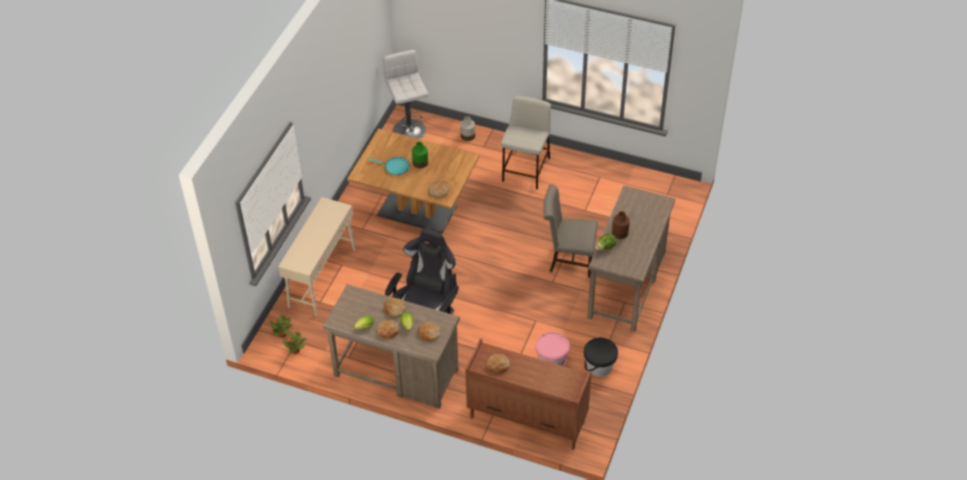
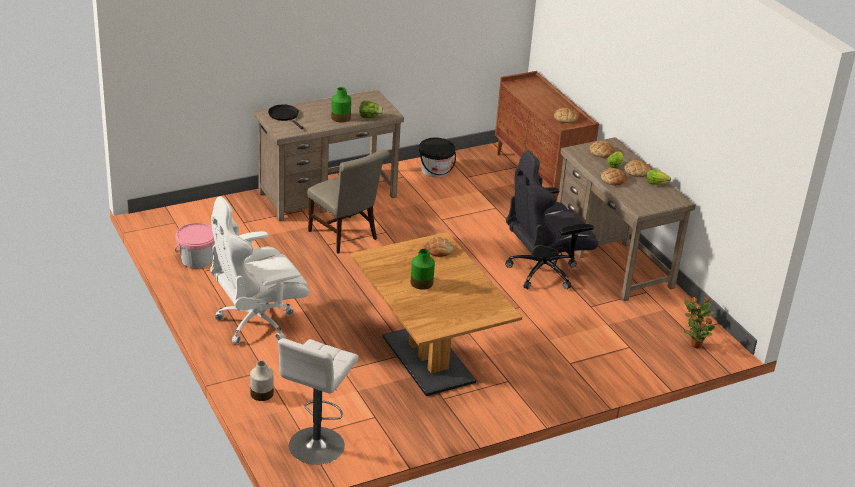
camera: 140 degrees left, 15 degrees down
beige console table [278,197,356,316] -> none
turquoise frying pan [369,157,410,175] -> none
beige stool [501,96,551,189] -> white office chair [210,196,310,344]
pink bucket [536,332,570,366] -> pink bucket moved to [174,223,215,268]
brown vase [612,211,630,239] -> green vase [331,87,351,123]
none -> black frying pan [268,104,303,129]

